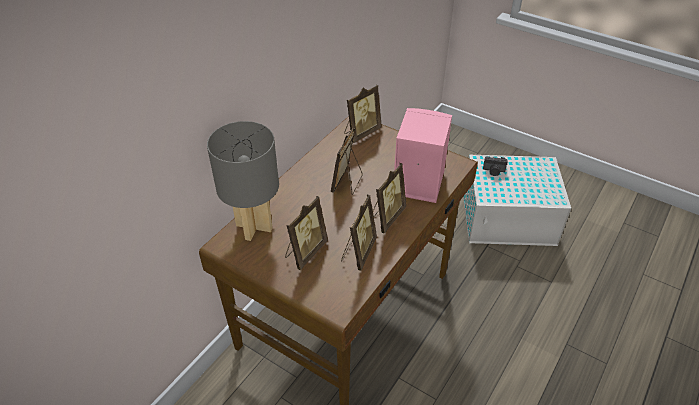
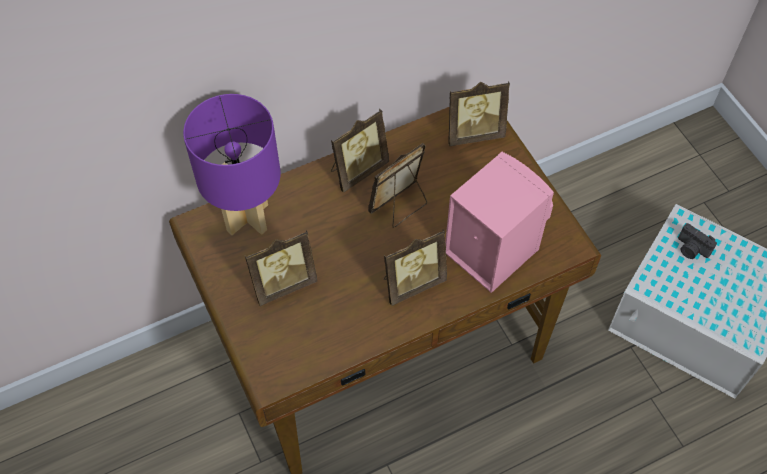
camera: 30 degrees right, 15 degrees up
grey table lamp [207,121,279,241] -> purple table lamp [183,94,281,235]
picture frame [341,195,377,271] -> picture frame moved to [331,109,389,193]

